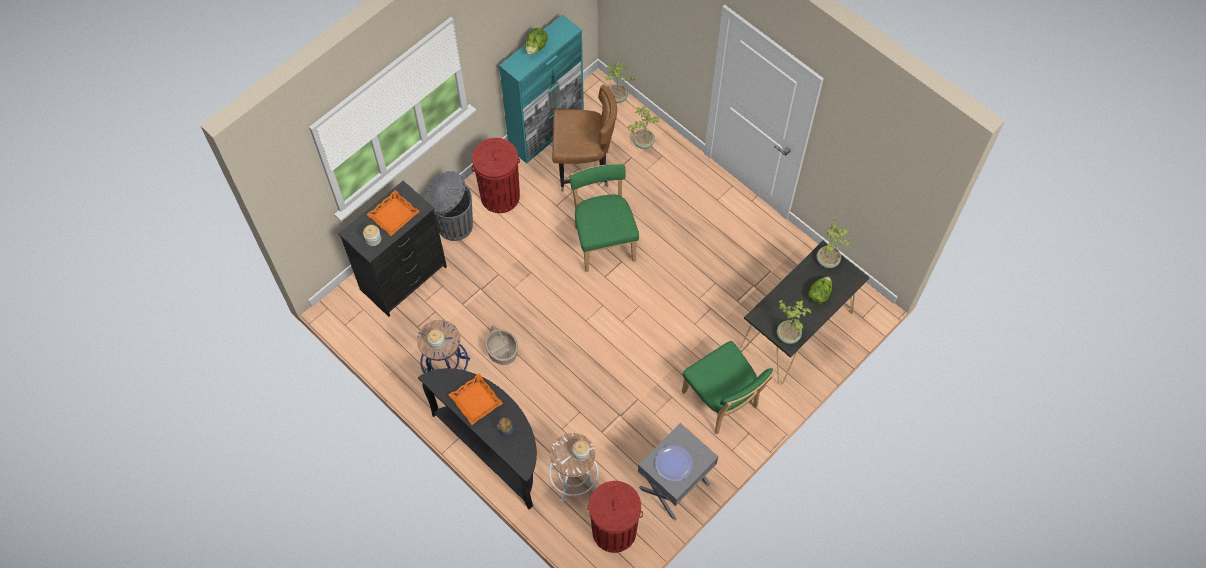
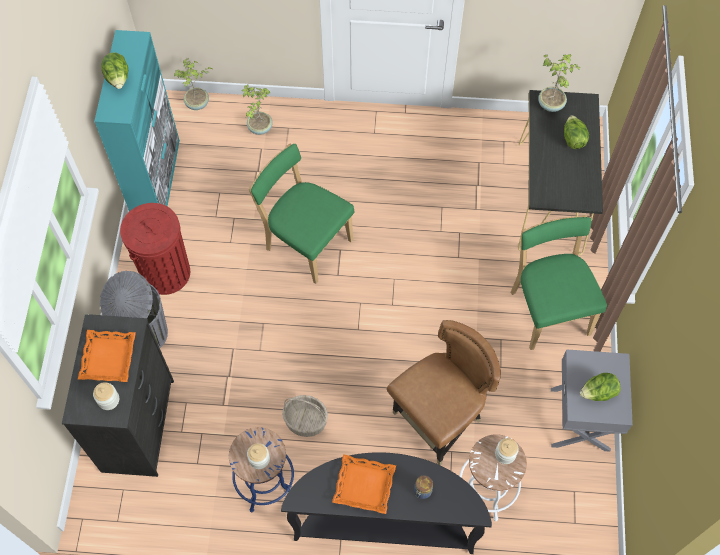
camera: 40 degrees left, 0 degrees up
brown chair [552,84,617,192] -> brown chair moved to [387,320,501,465]
red trash can [588,481,643,553] -> none
plate [655,445,693,481] -> lettuce [580,373,621,401]
green chair [682,341,774,434] -> green chair turned 120 degrees counterclockwise [510,215,607,350]
potted plant [777,300,812,344] -> none

